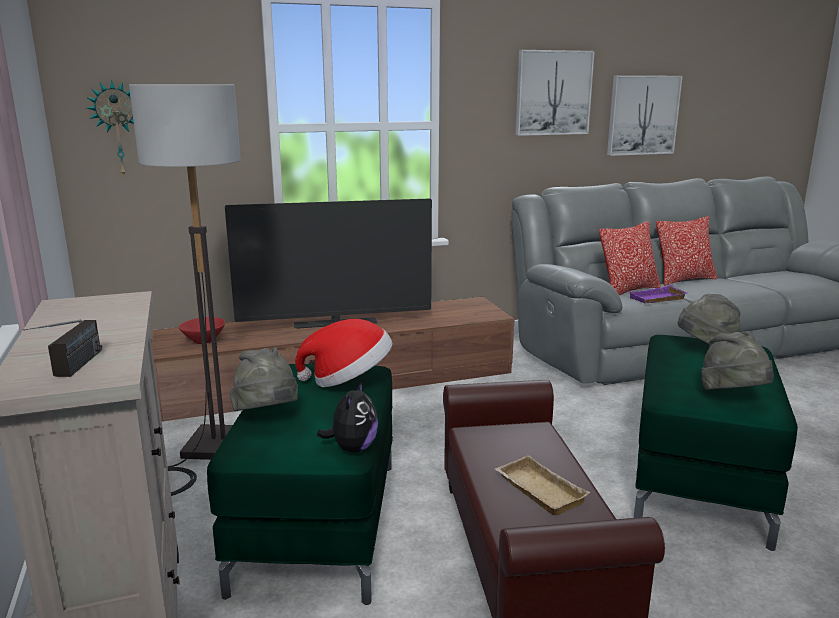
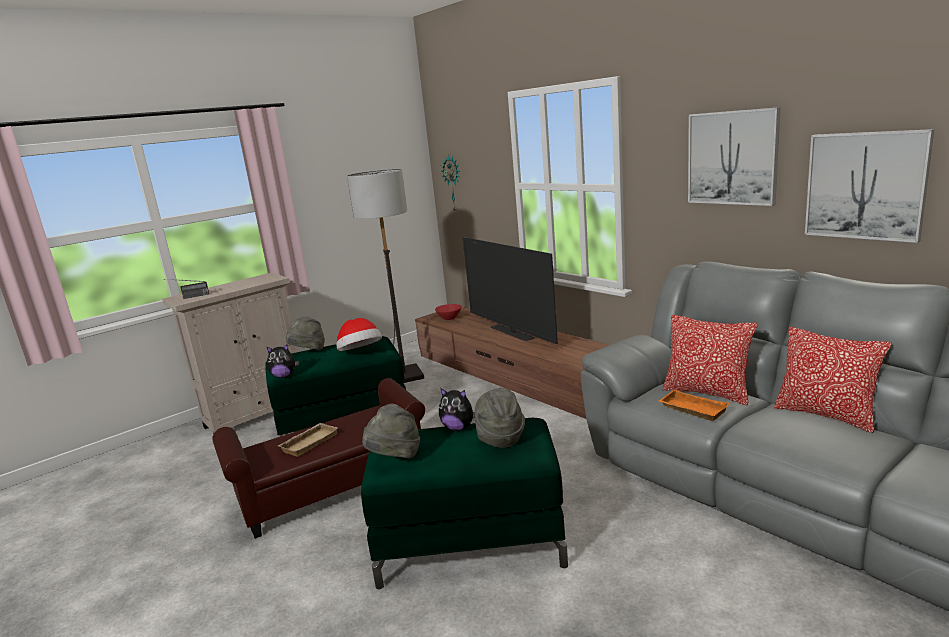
camera: 70 degrees right, 0 degrees up
purple tray [630,285,687,303] -> orange tray [659,389,730,421]
none -> plush toy [439,388,475,431]

